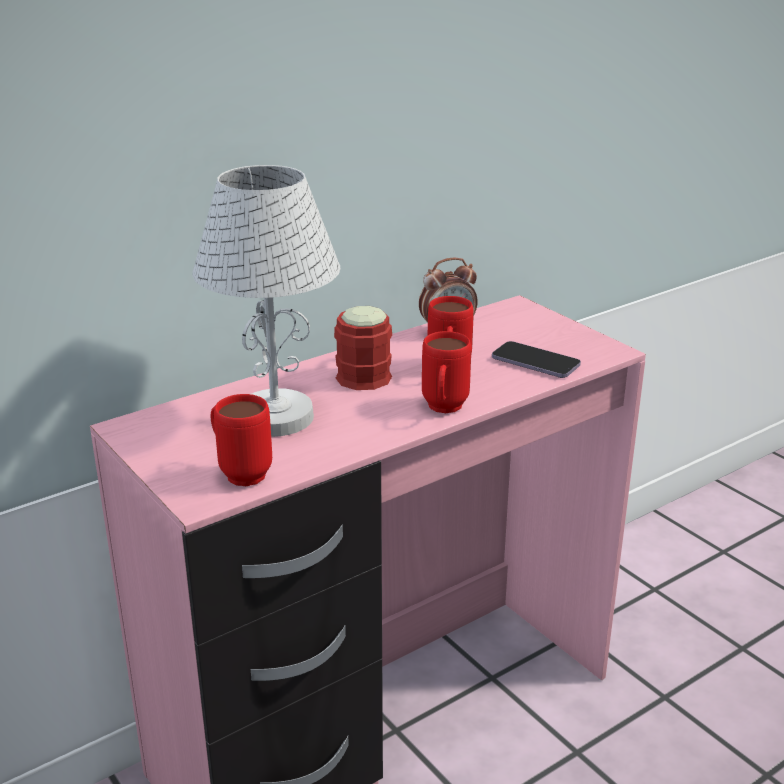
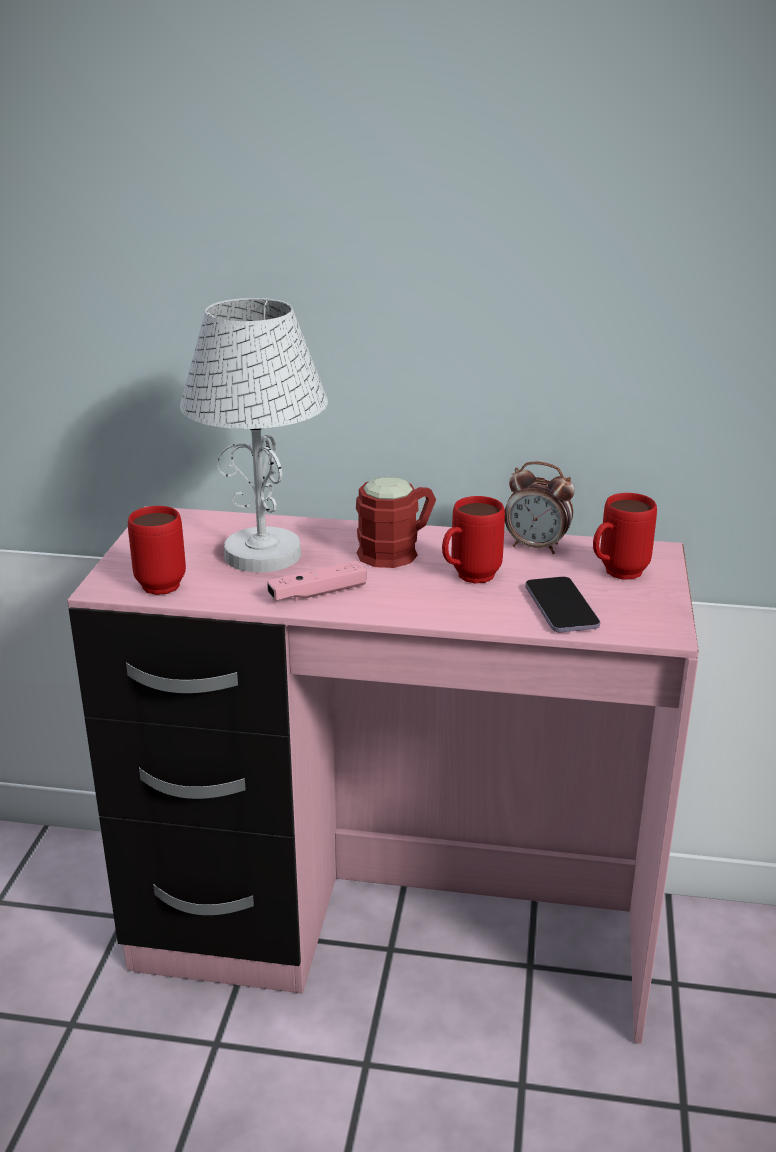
camera: 45 degrees right, 0 degrees up
red mug [422,331,471,413] -> red mug moved to [593,493,657,580]
none -> pink game controller [267,561,367,600]

